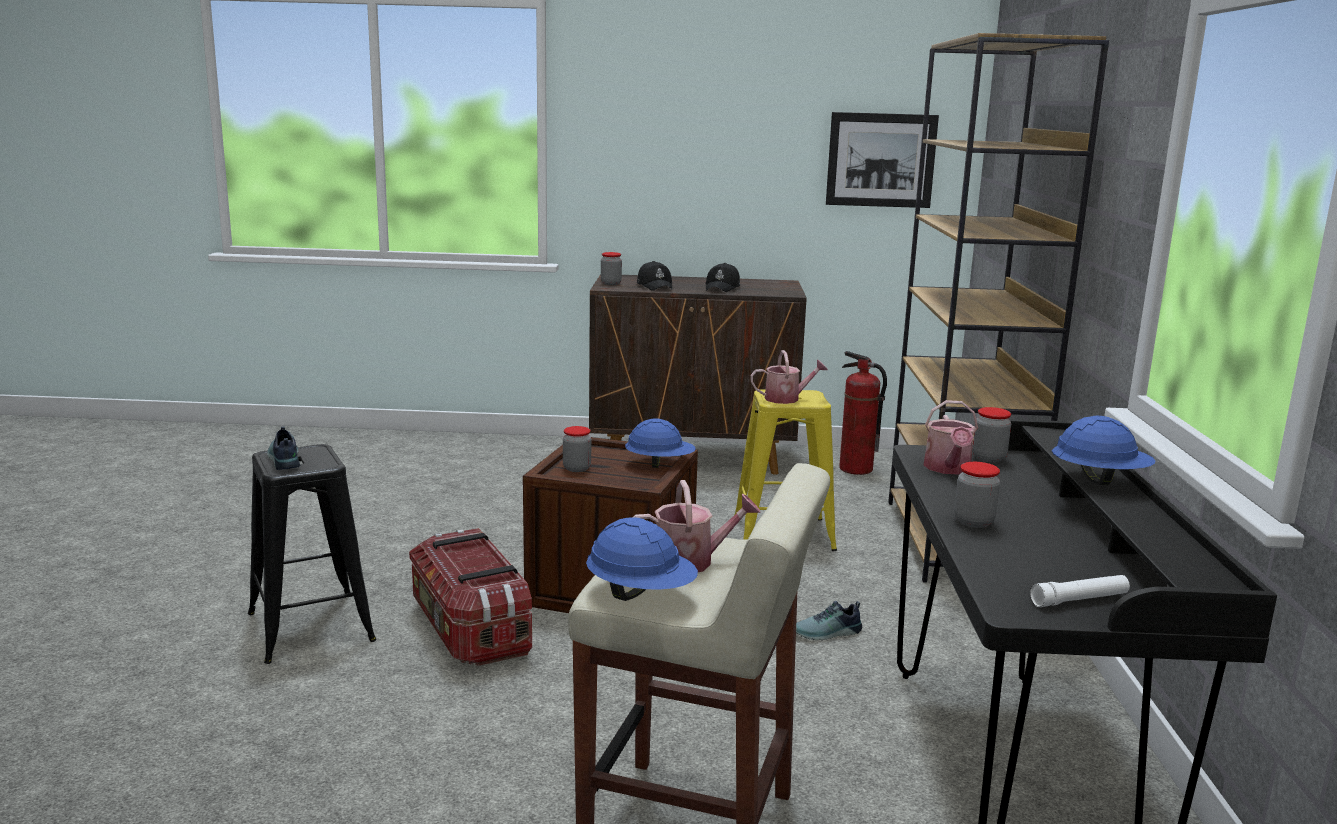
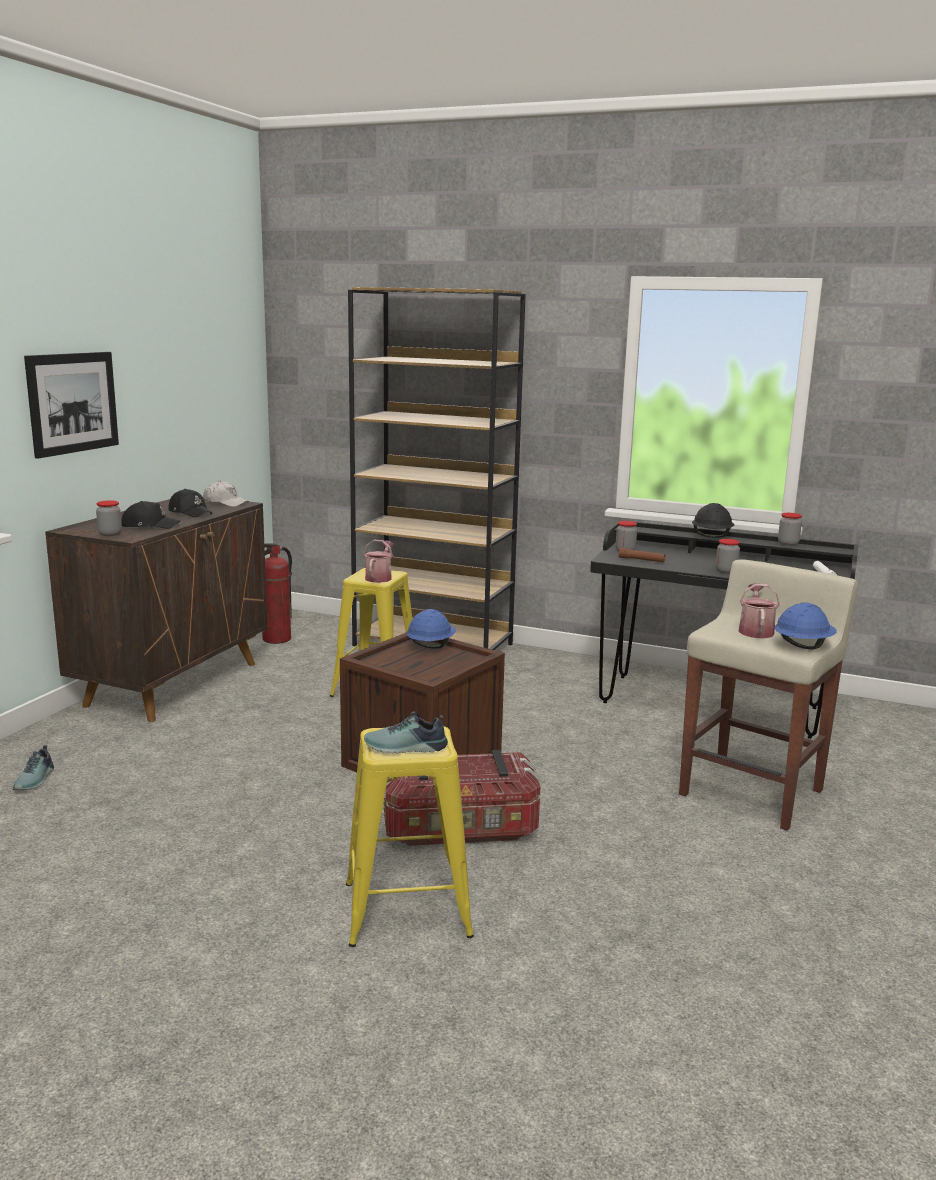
camera: 70 degrees left, 0 degrees up
black stool [248,444,376,664] -> yellow stool [346,727,474,947]
jar [563,426,591,472] -> jar moved to [778,513,802,546]
shoe [796,601,862,640] -> shoe moved to [13,745,54,790]
picture [826,112,939,208] -> picture moved to [24,352,119,459]
watering can [924,400,978,475] -> brown flashlight [619,548,665,562]
blue hard hat [1052,416,1156,485] -> black hard hat [692,503,734,538]
none -> white cap [203,480,249,507]

